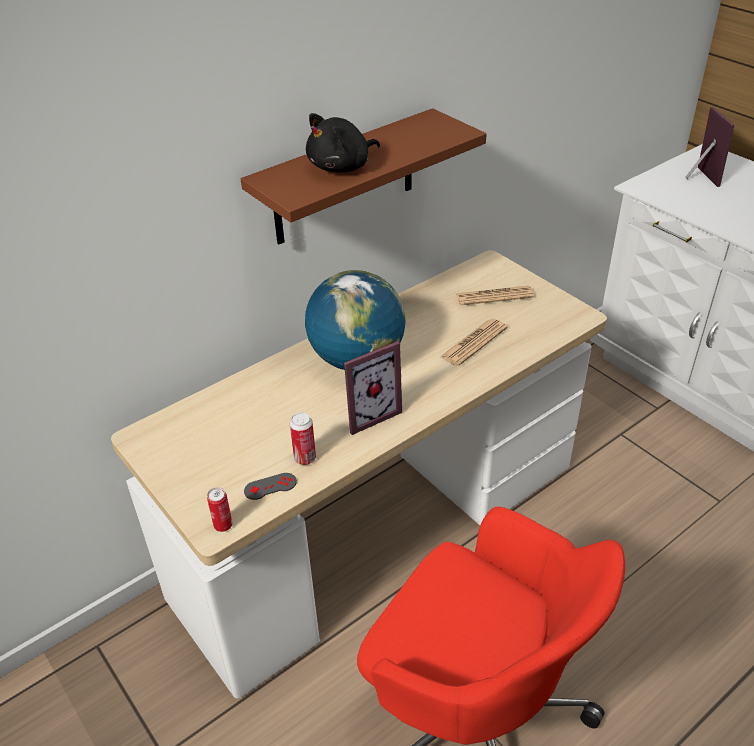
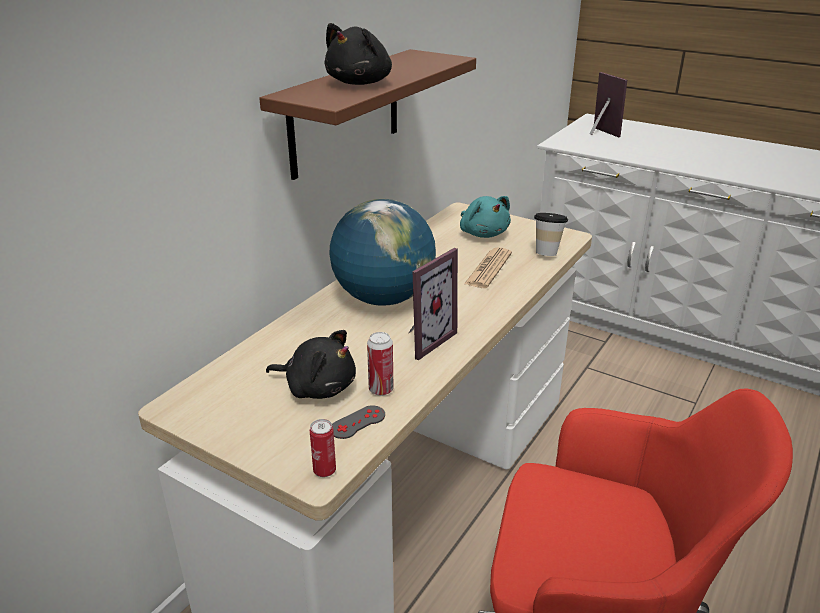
camera: 20 degrees left, 10 degrees down
newspaper [456,286,534,305] -> turquoise plush toy [460,196,511,238]
none -> black plush toy [266,330,356,399]
none -> cup [534,213,568,256]

